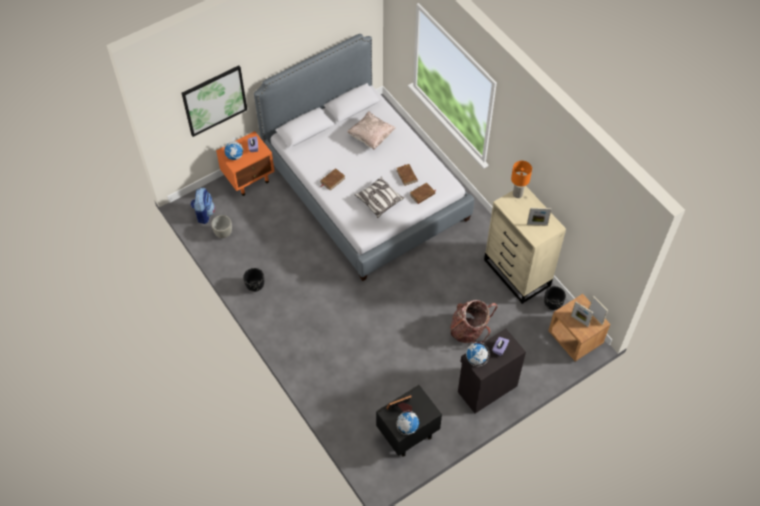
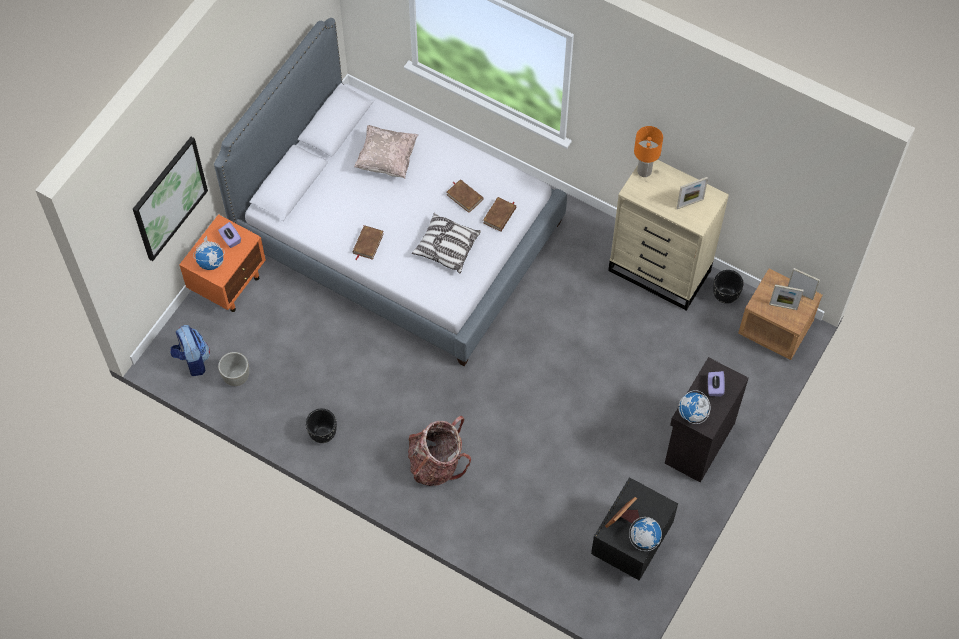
camera: 25 degrees left, 5 degrees up
backpack [450,300,497,344] -> backpack moved to [408,416,471,486]

